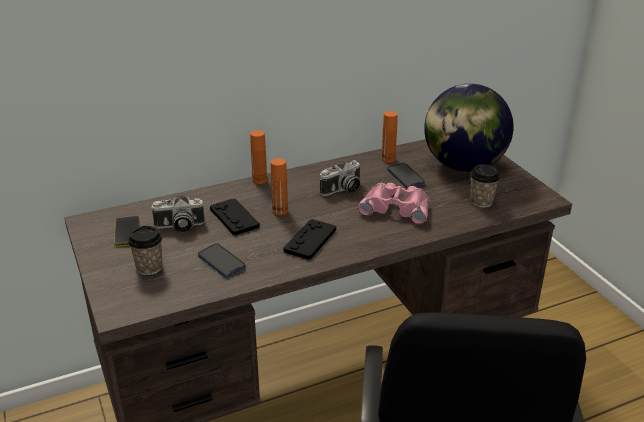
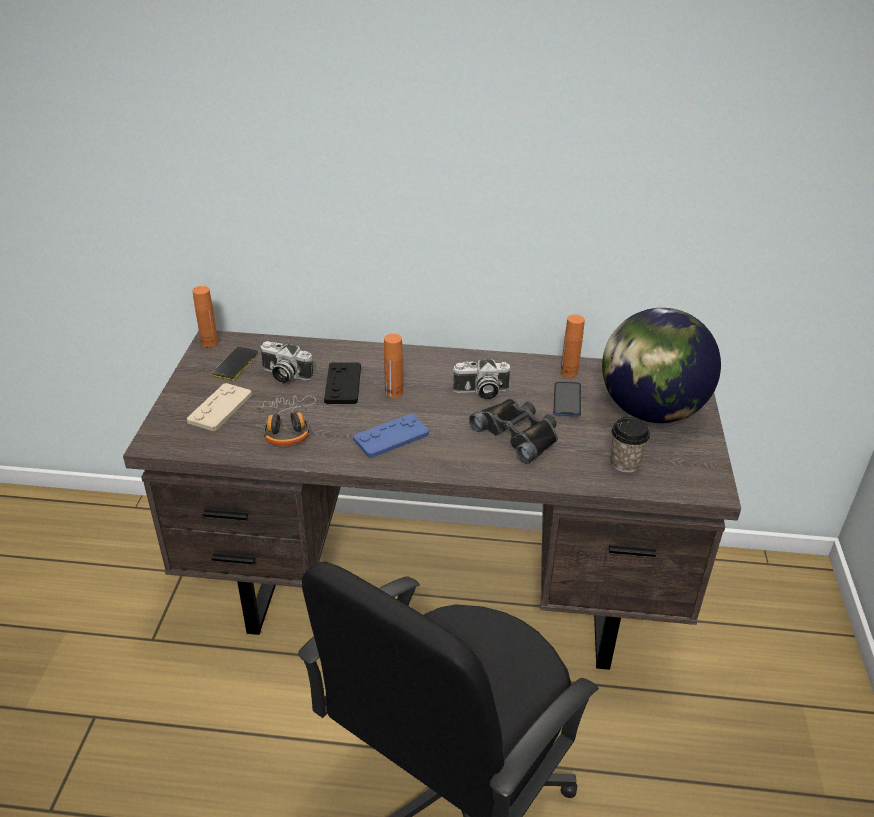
camera: 30 degrees right, 5 degrees up
cup [128,226,162,275] -> beige game controller [187,383,252,431]
phone [198,243,246,277] -> headphones [253,396,316,446]
orange bottle [250,130,267,184] -> orange bottle moved to [193,286,218,347]
black game controller [284,219,336,260] -> blue game controller [353,414,429,458]
pink binoculars [358,183,429,224] -> black binoculars [469,398,558,464]

